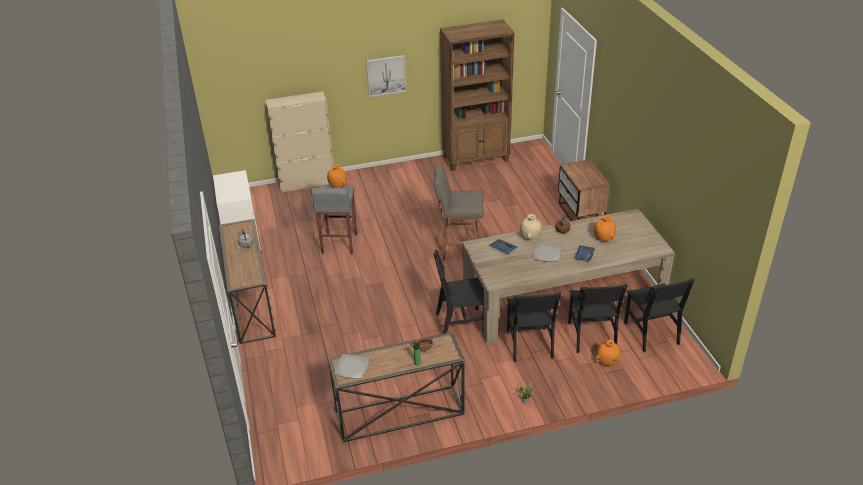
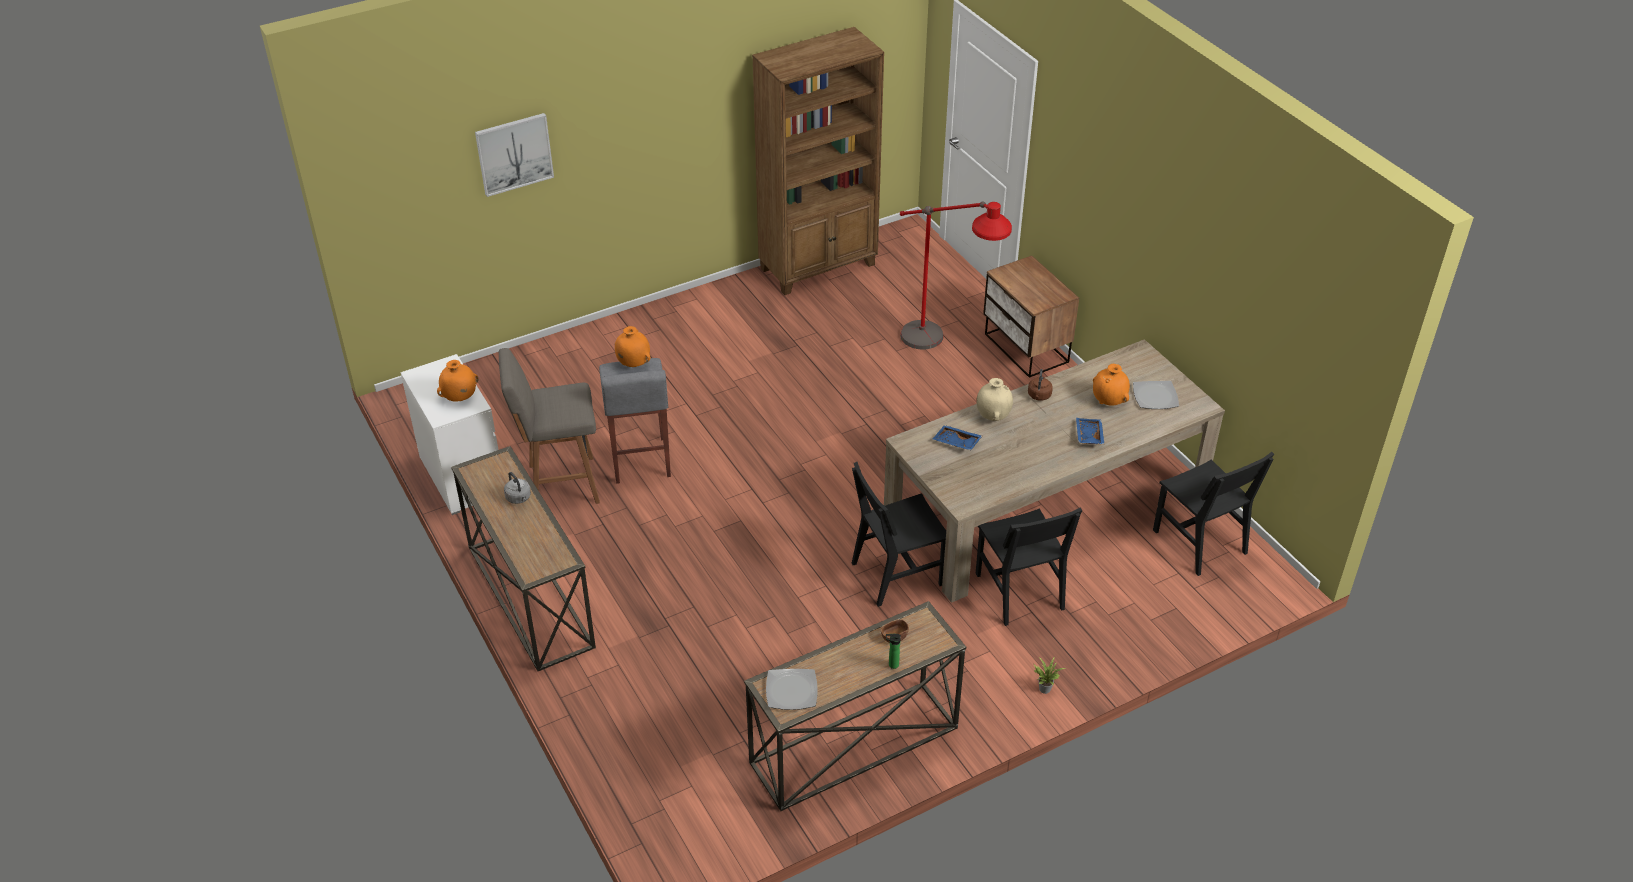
camera: 15 degrees left, 5 degrees up
beige cabinet [265,91,333,192] -> none
picture [366,55,407,97] -> picture moved to [475,113,554,197]
grey stool [434,164,484,261] -> grey stool moved to [499,348,600,504]
plate [533,244,561,262] -> plate moved to [1133,381,1179,409]
black chair [568,284,628,353] -> none
orange vase [596,340,621,366] -> orange vase moved to [437,360,479,402]
none -> red floor lamp [900,202,1012,350]

